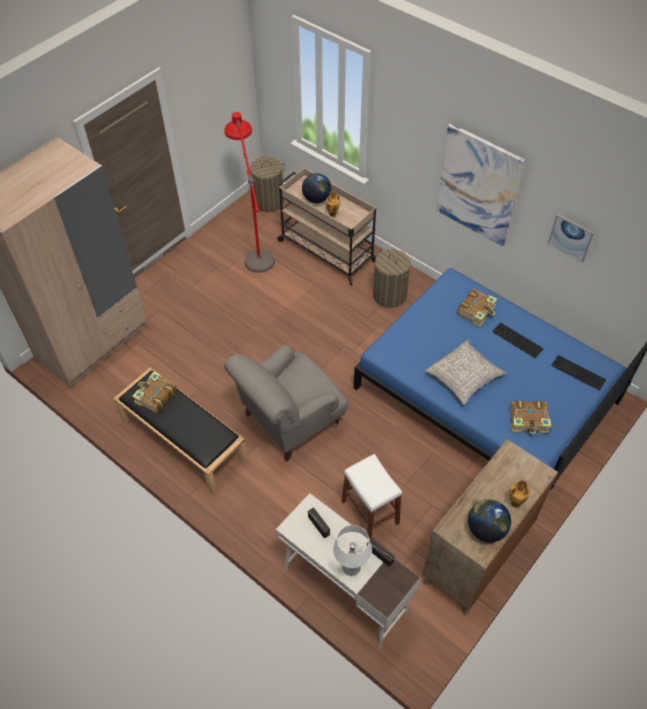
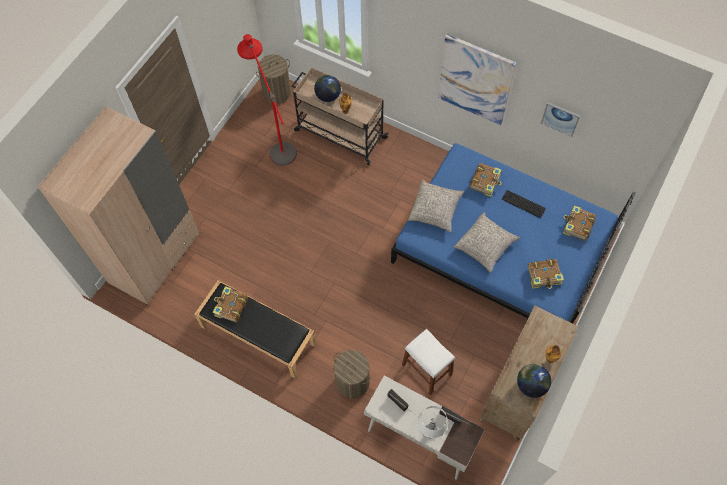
camera: 10 degrees left, 10 degrees up
grey armchair [224,345,348,462] -> none
laundry basket [373,249,411,308] -> laundry basket moved to [333,350,371,398]
keyboard [551,355,606,391] -> book [563,205,596,241]
none -> grey pillow [408,179,464,232]

